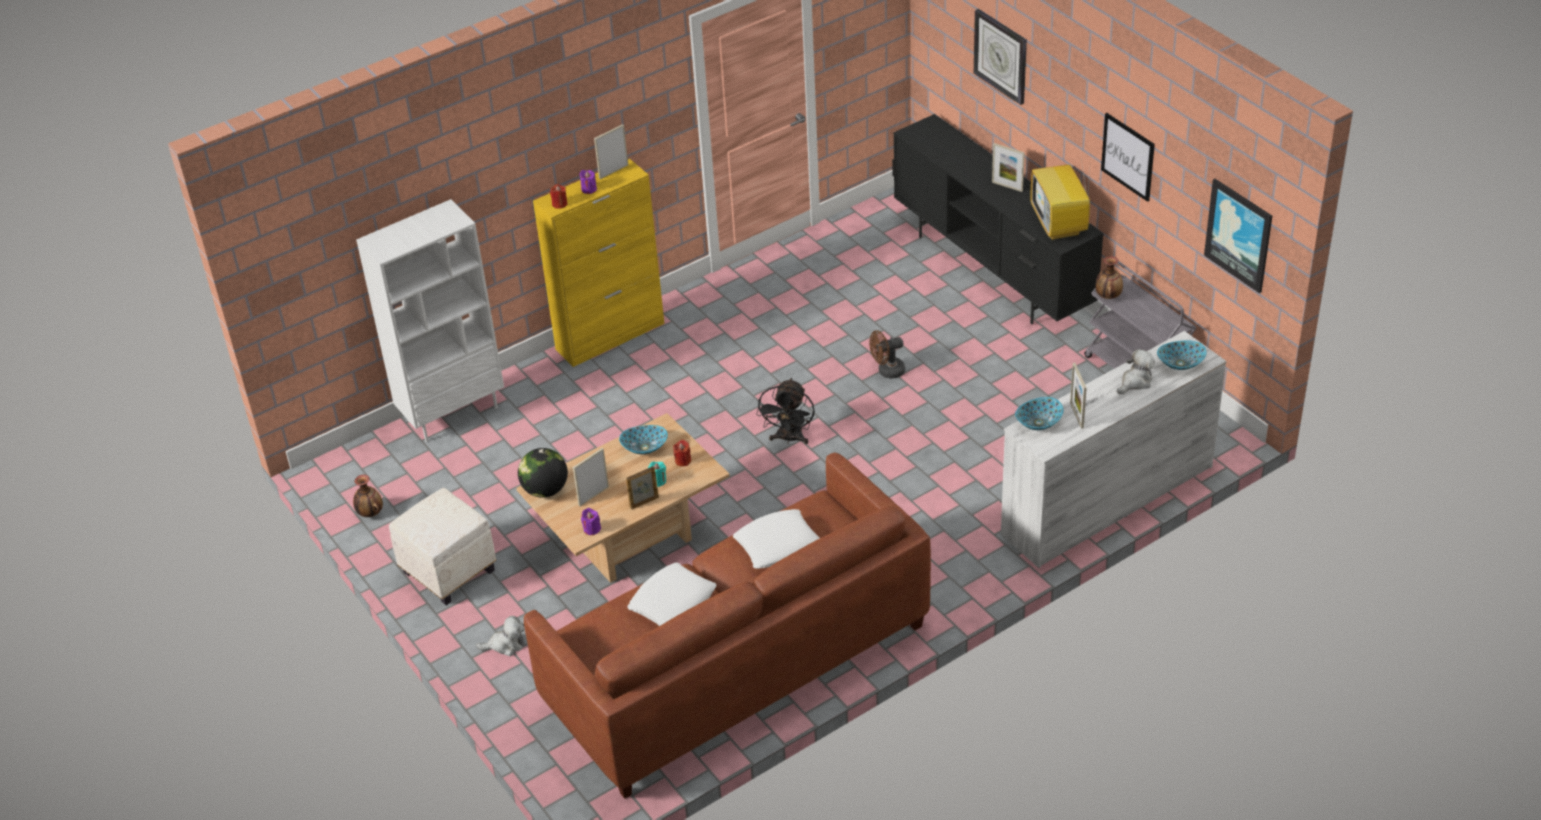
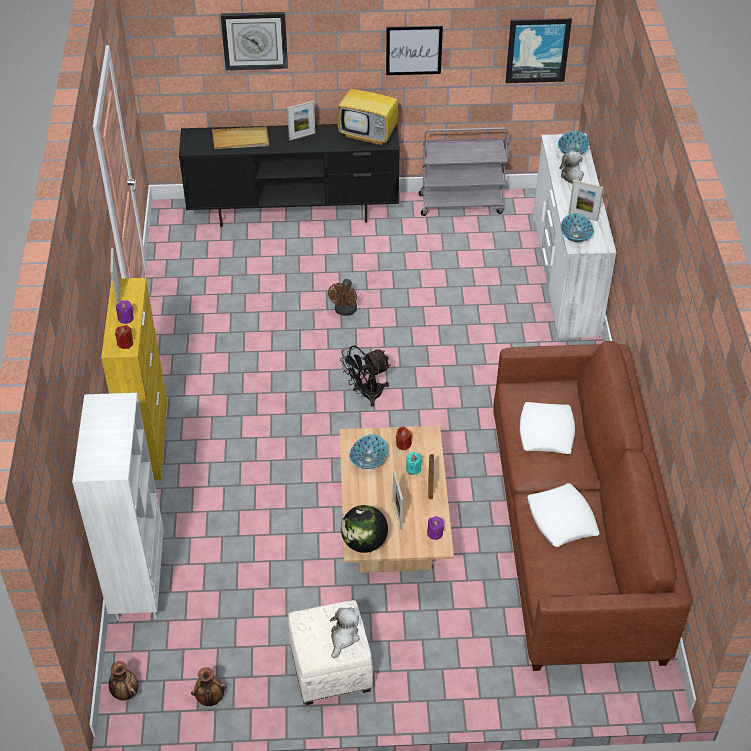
camera: 60 degrees left, 5 degrees up
plush toy [476,616,525,656] -> plush toy moved to [330,607,360,658]
black fan [756,378,815,444] -> black fan turned 105 degrees clockwise [340,345,391,407]
vase [1095,256,1123,299] -> vase moved to [109,661,138,700]
none -> beige tray [212,126,269,149]

